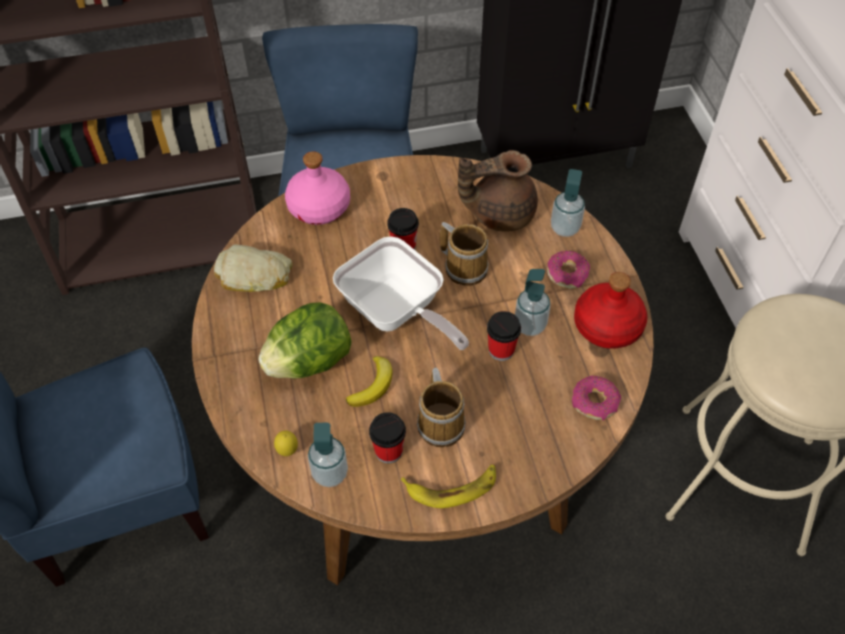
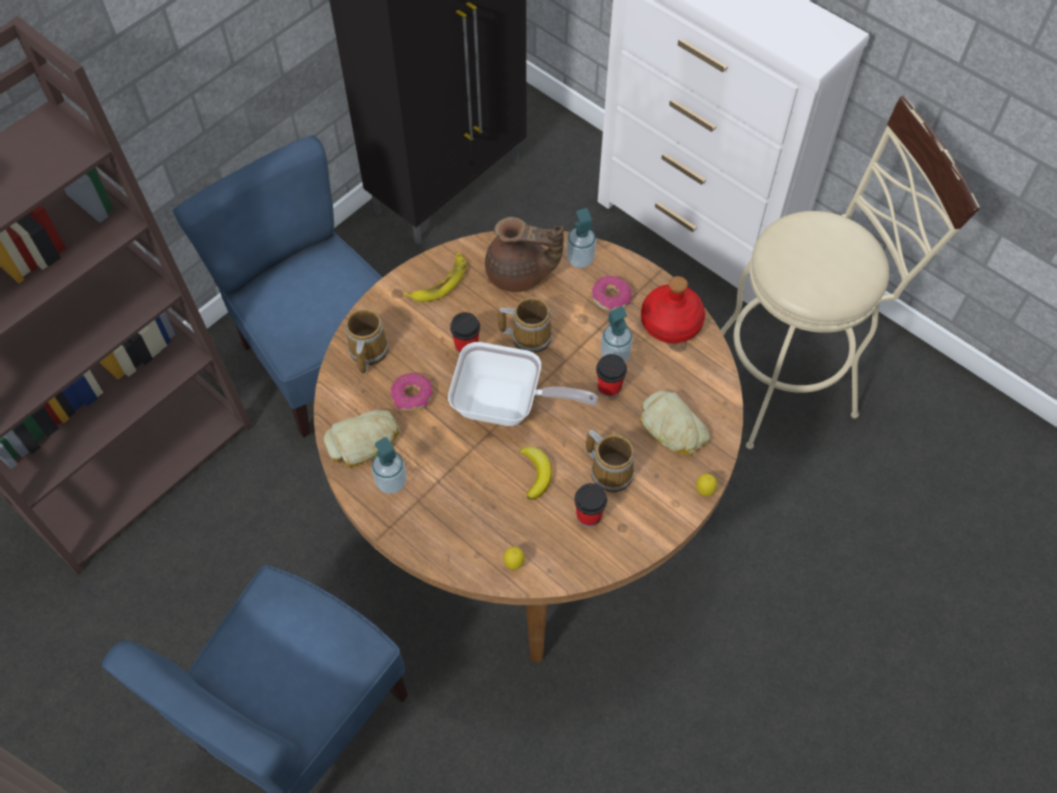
camera: 35 degrees left, 5 degrees up
lettuce [258,302,351,379] -> none
pink bottle [285,151,350,225] -> mug [345,309,389,374]
soap dispenser [308,423,348,487] -> soap dispenser moved to [372,437,407,494]
banana [401,464,496,508] -> banana moved to [403,253,467,302]
brown teapot [458,150,538,232] -> brown teapot turned 120 degrees counterclockwise [485,217,564,292]
donut [572,376,621,420] -> donut moved to [391,373,433,411]
none -> bread [639,391,710,456]
none -> lemon [696,474,717,496]

